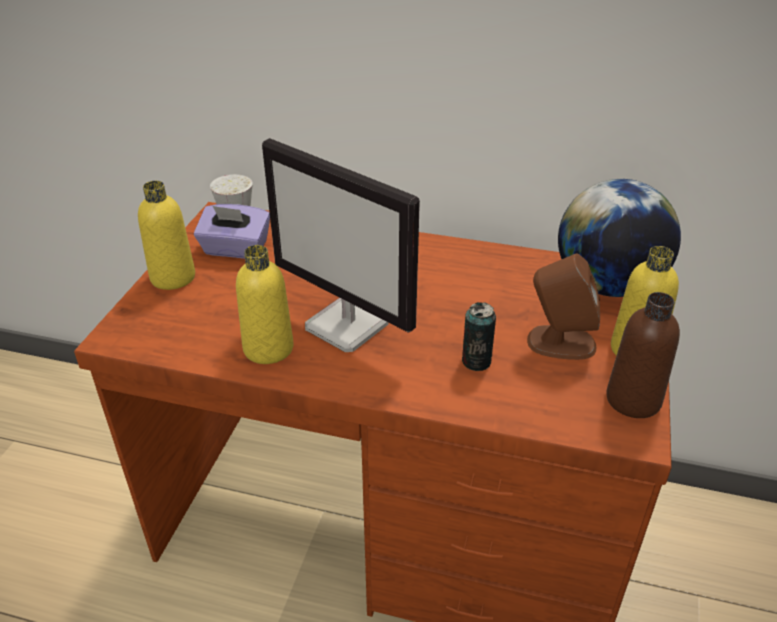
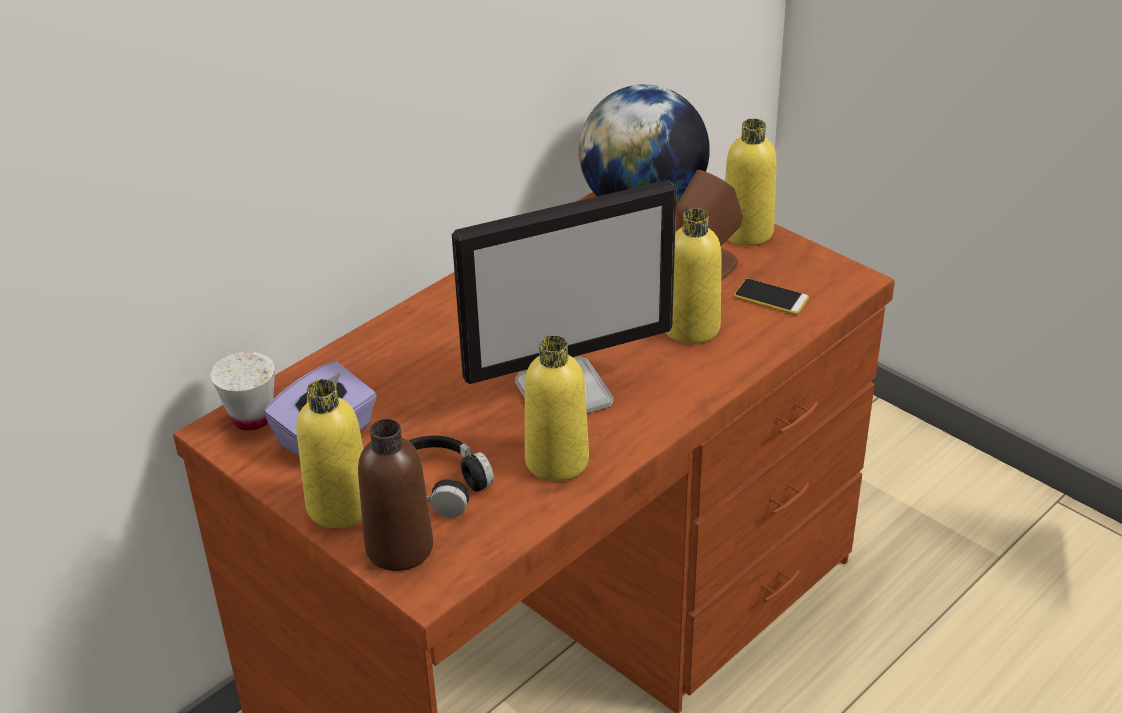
camera: 60 degrees left, 0 degrees up
can [462,302,496,371] -> yellow bottle [665,208,722,344]
brown bottle [606,292,680,418] -> brown bottle moved to [358,419,433,571]
none -> black headphones [409,436,494,517]
none -> phone [734,279,809,315]

